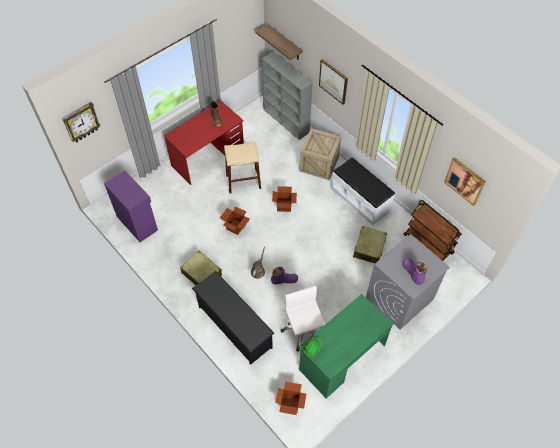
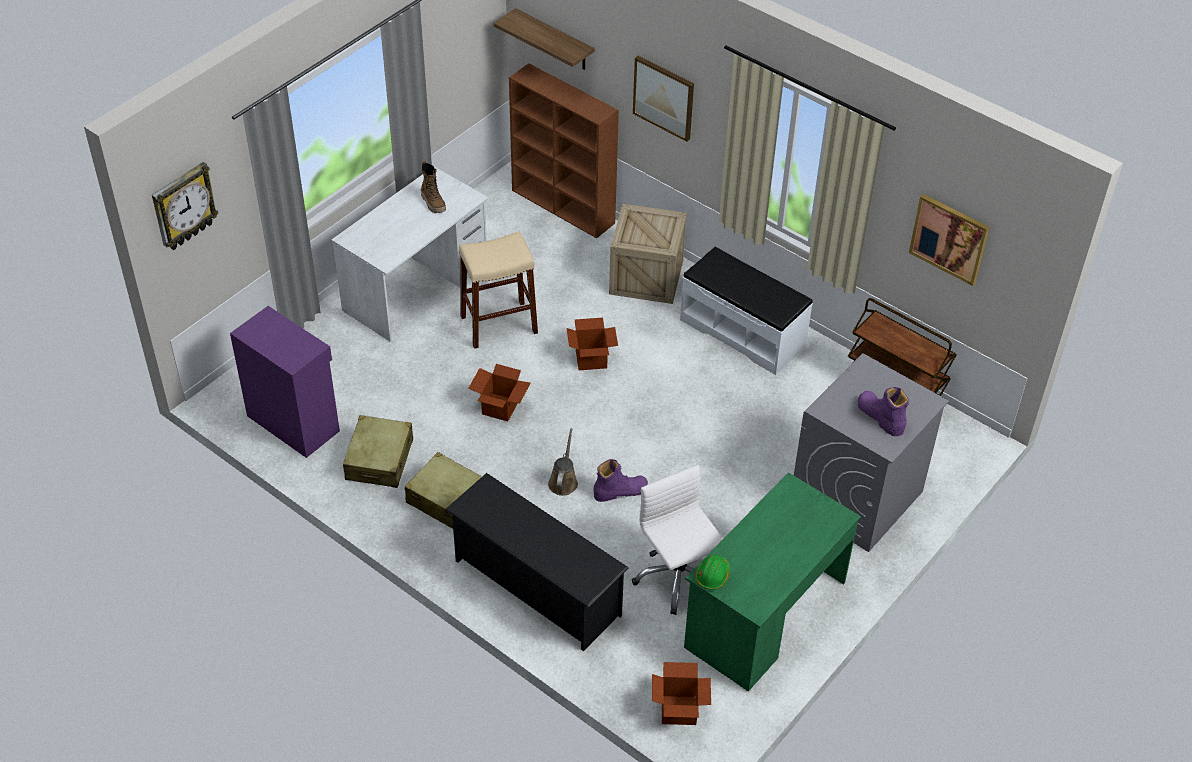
camera: 10 degrees left, 10 degrees down
red desk [164,100,244,185] -> white desk [331,167,488,342]
grey bookcase [262,52,313,140] -> brown bookcase [509,64,619,238]
beige suitcase [353,226,387,263] -> beige suitcase moved to [343,415,413,488]

